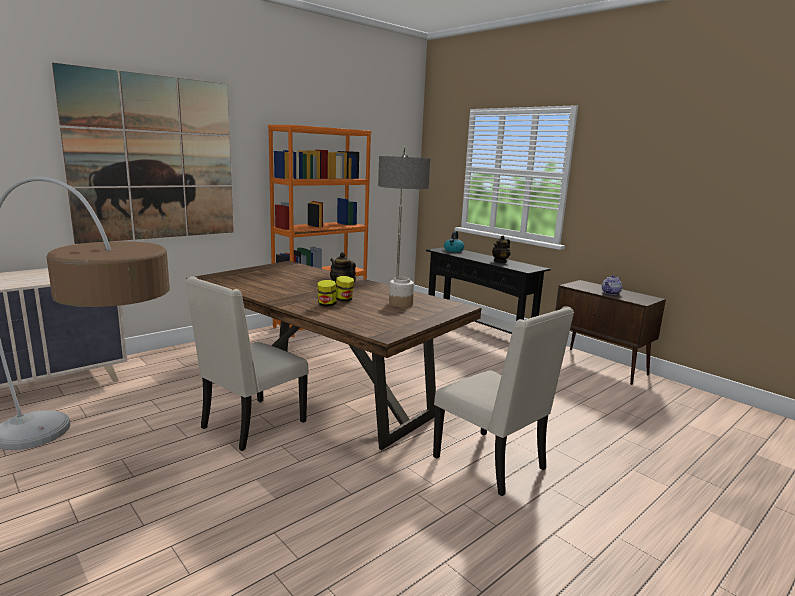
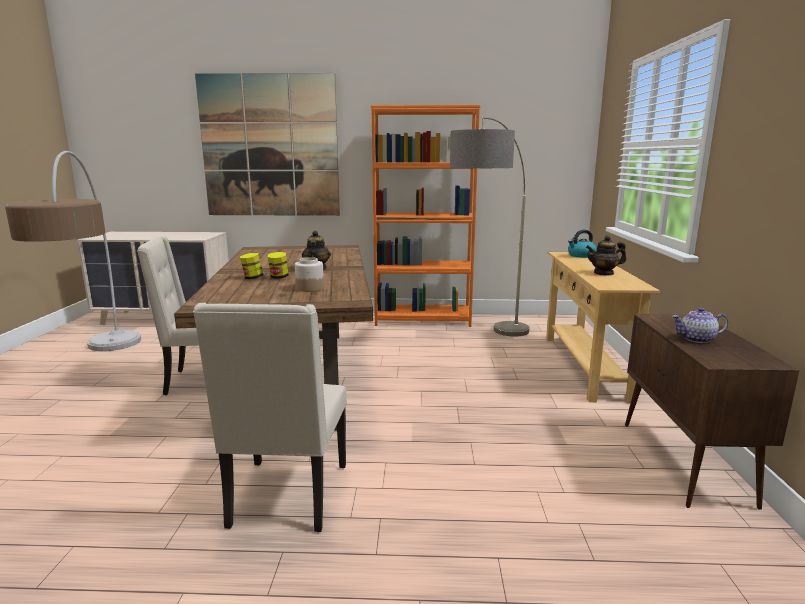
camera: 45 degrees right, 0 degrees up
black console table [426,247,551,334] -> beige console table [546,252,660,403]

